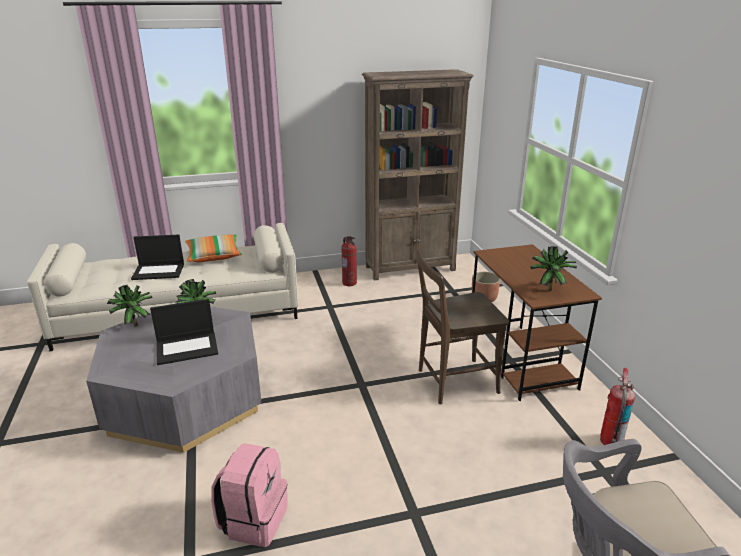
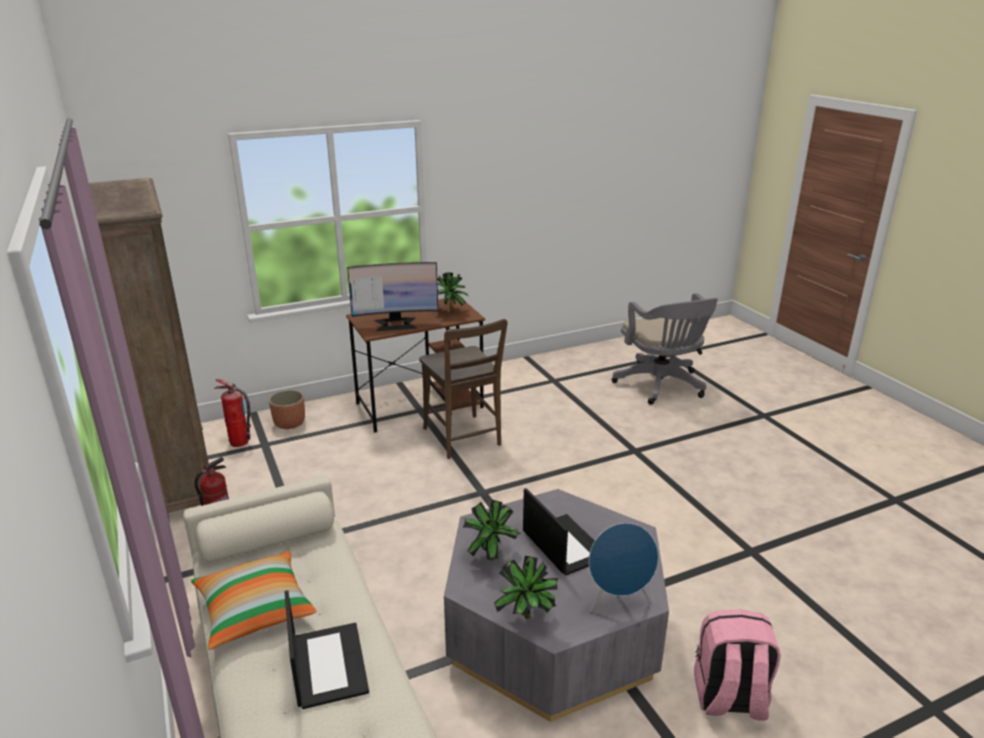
camera: 100 degrees left, 0 degrees up
pink backpack [211,443,288,547] -> pink backpack moved to [694,609,781,721]
fire extinguisher [600,368,635,445] -> fire extinguisher moved to [214,379,251,447]
none -> monitor [347,262,438,331]
none -> blue speaker [589,523,658,612]

